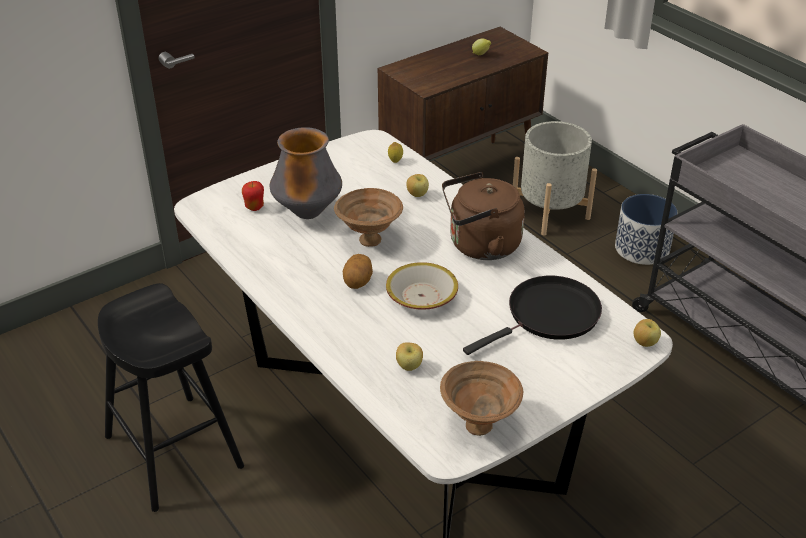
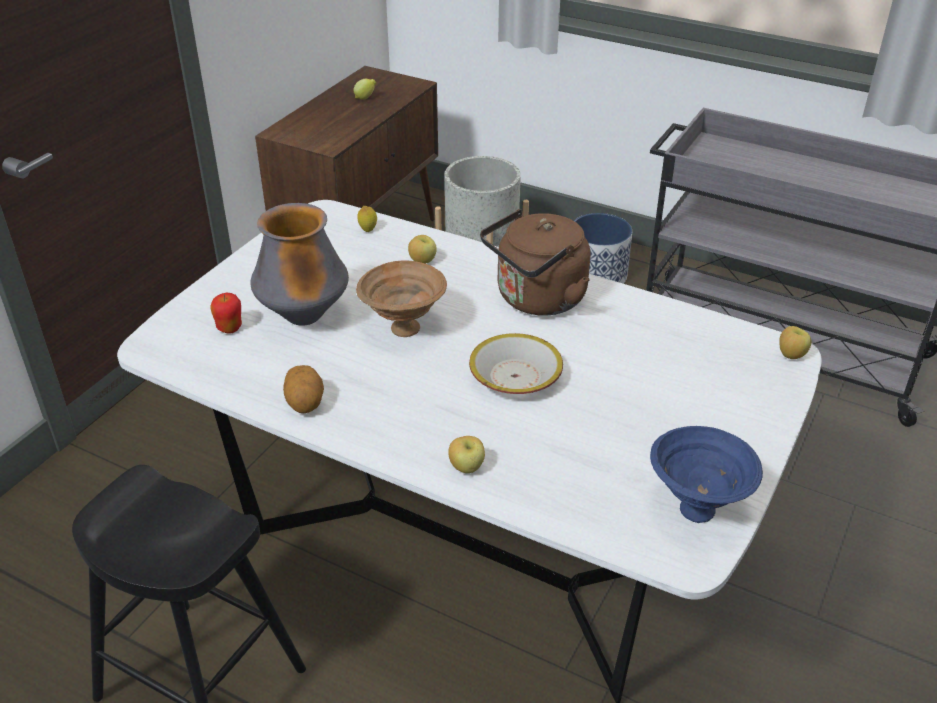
camera: 25 degrees left, 0 degrees up
potato [343,254,373,289] -> potato moved to [283,365,324,413]
apple [396,342,423,371] -> apple moved to [449,436,485,473]
brown bowl [440,361,523,436] -> blue bowl [650,426,763,523]
black frying pan [463,276,602,355] -> none

